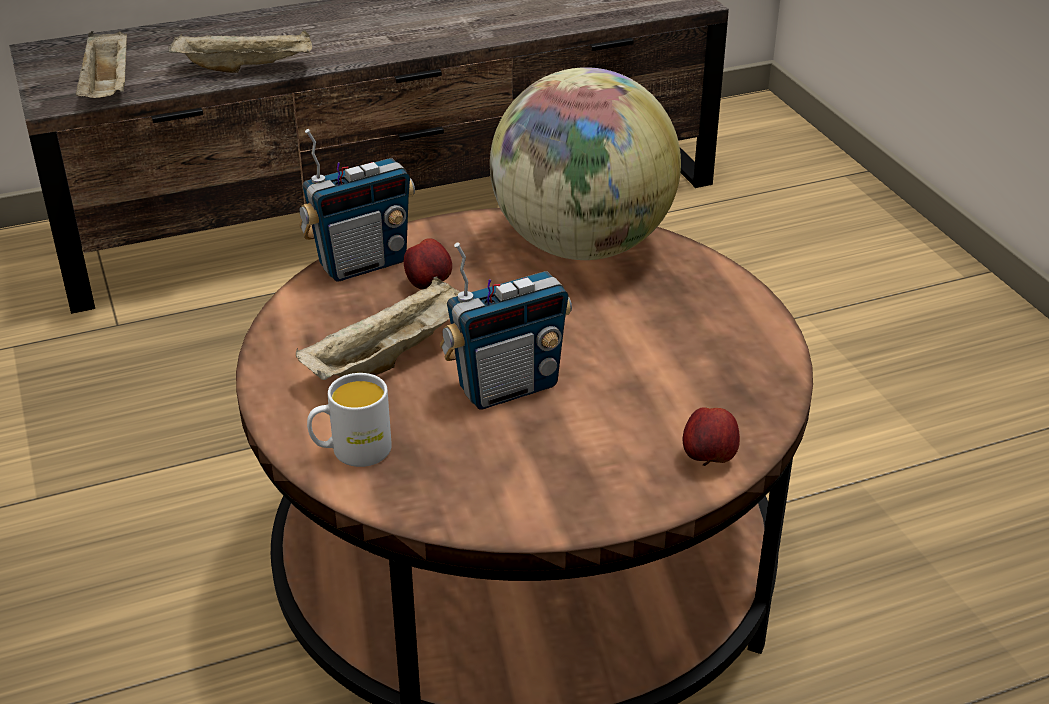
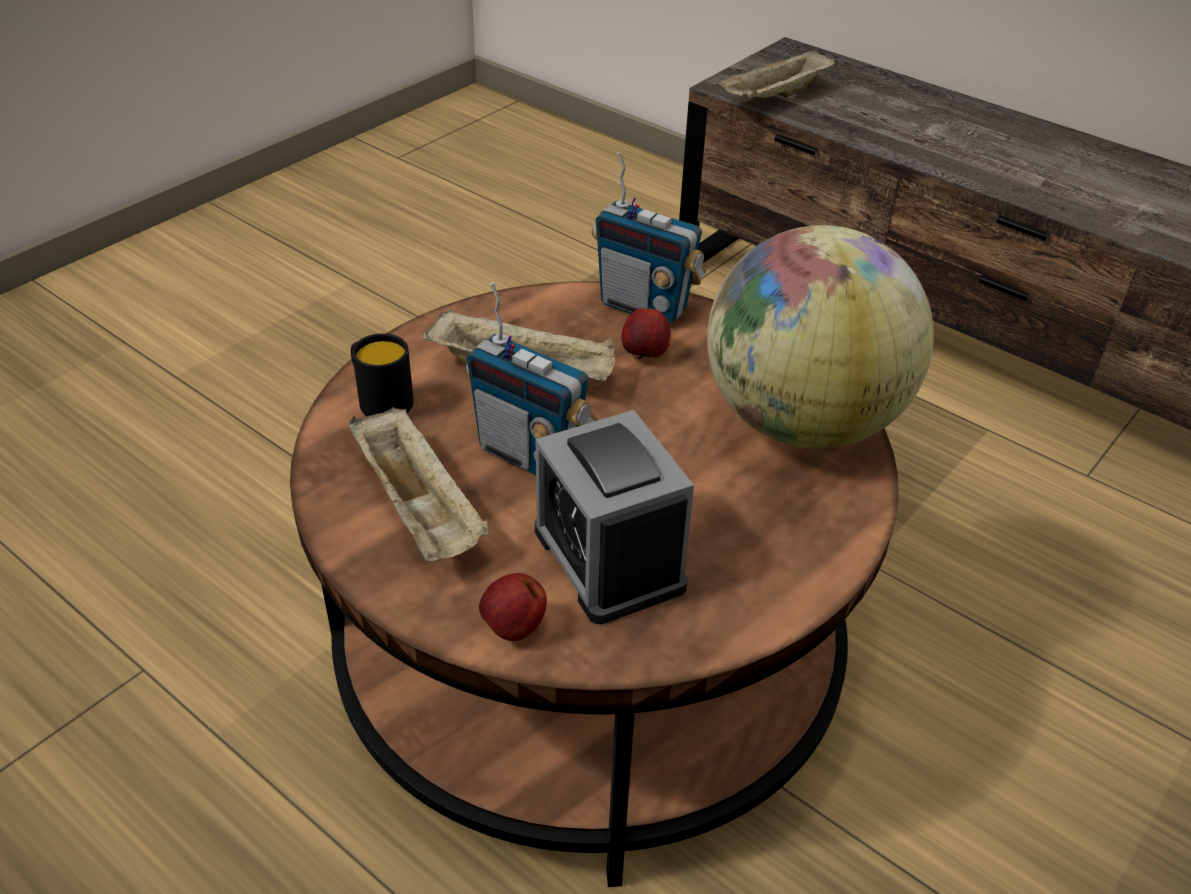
camera: 60 degrees right, 5 degrees up
beige tray [169,30,312,73] -> beige tray moved to [349,407,489,562]
white mug [307,373,392,467] -> black mug [351,333,414,417]
none -> alarm clock [535,410,694,624]

